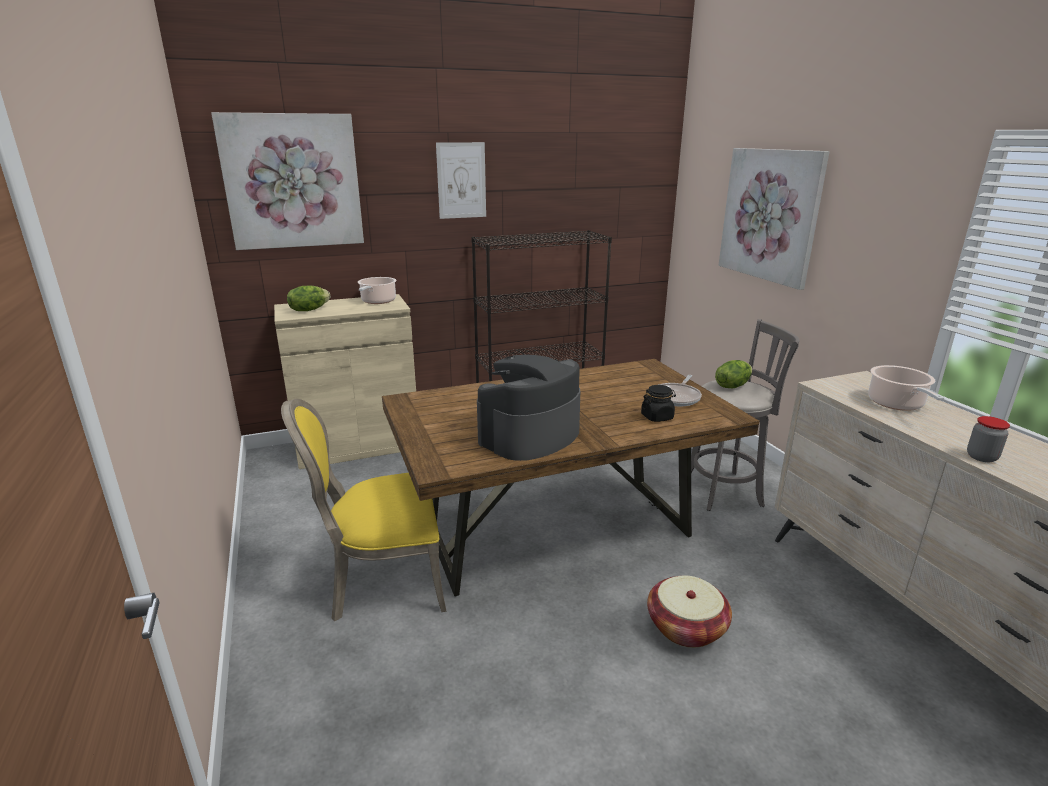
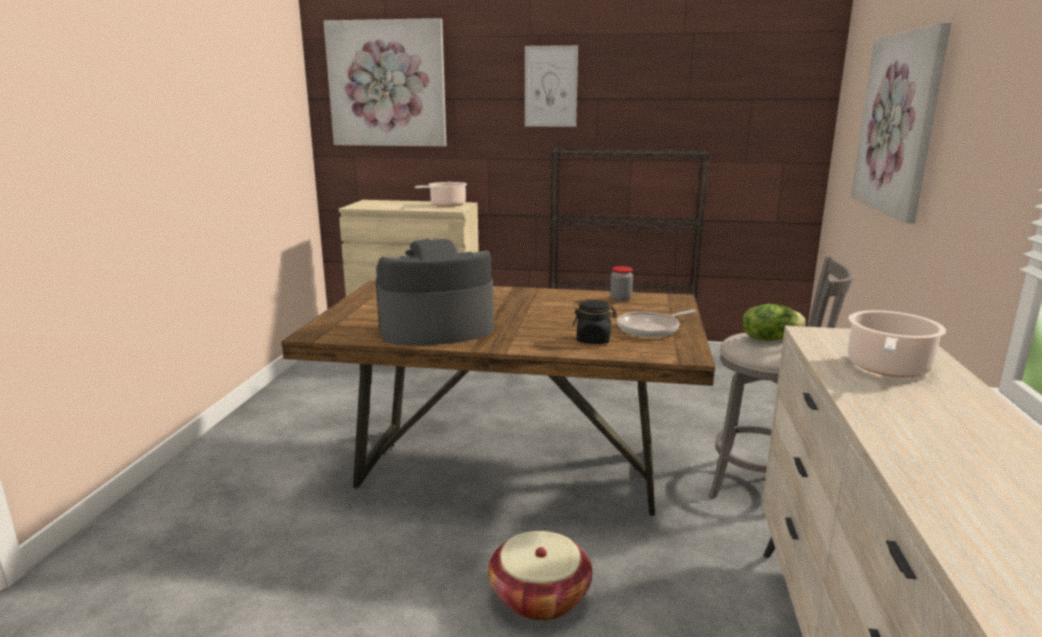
camera: 30 degrees right, 5 degrees down
yellow chair [281,399,446,622] -> none
lettuce [287,285,331,311] -> none
jar [967,416,1010,462] -> jar moved to [610,266,633,301]

